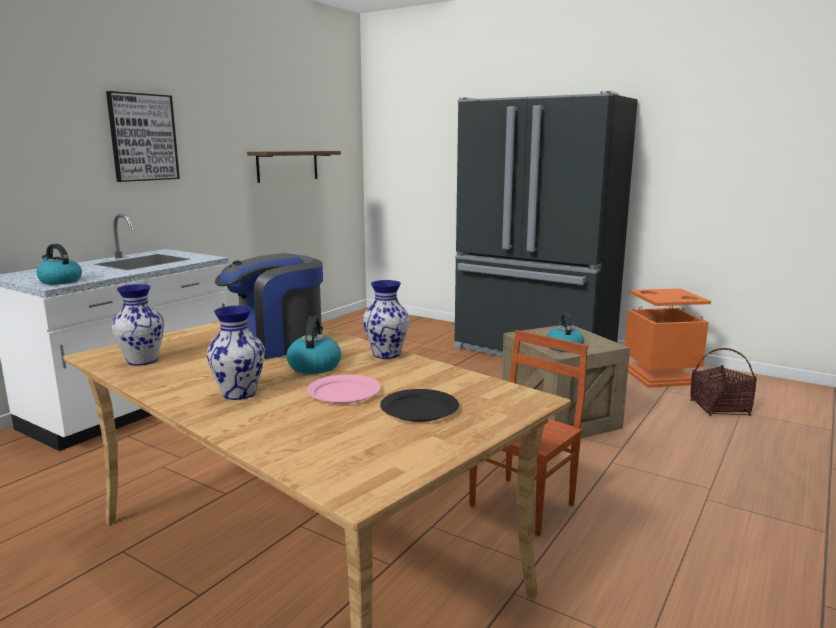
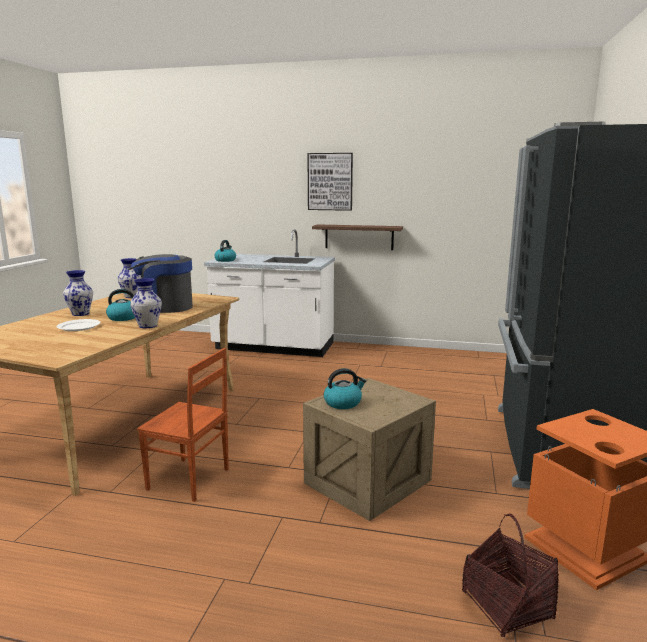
camera: 70 degrees right, 0 degrees up
coffee machine [215,253,323,359] -> coffee machine turned 45 degrees counterclockwise [128,254,193,313]
shelf [247,151,341,183] -> shelf moved to [312,224,403,250]
pink plate [307,374,381,404] -> white plate [57,319,100,331]
black plate [380,389,459,422] -> none

